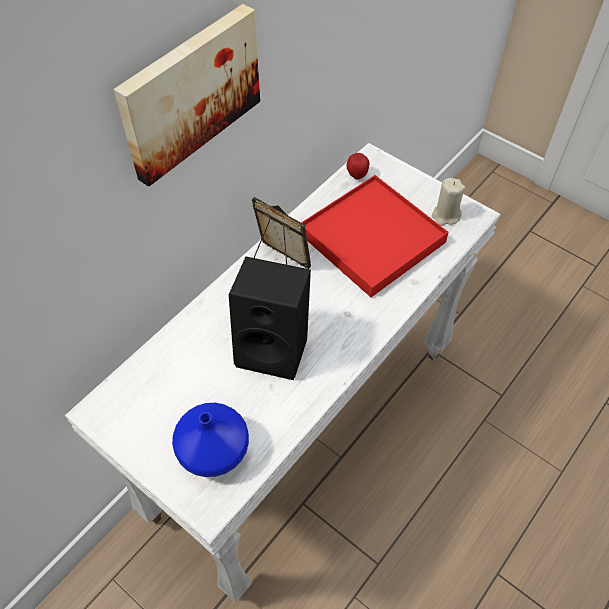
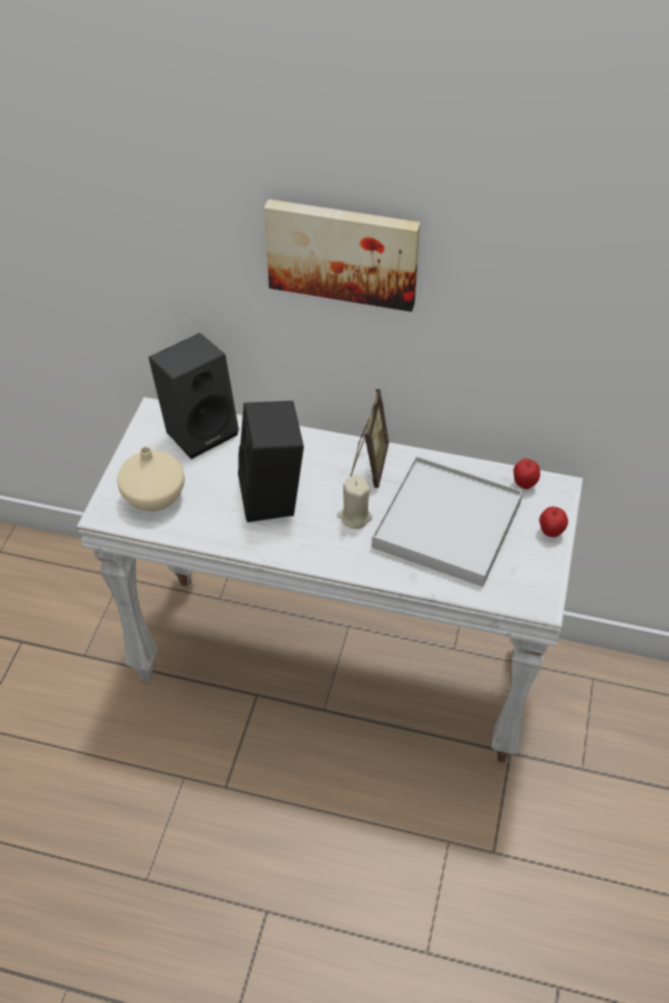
camera: 65 degrees right, 5 degrees down
blue vase [172,403,249,477] -> beige vase [117,446,185,511]
red tray [301,175,449,297] -> white tray [372,456,523,587]
beige candle [432,178,465,226] -> beige candle moved to [337,475,372,529]
none -> black speaker [149,333,239,459]
none -> apple [539,507,568,537]

